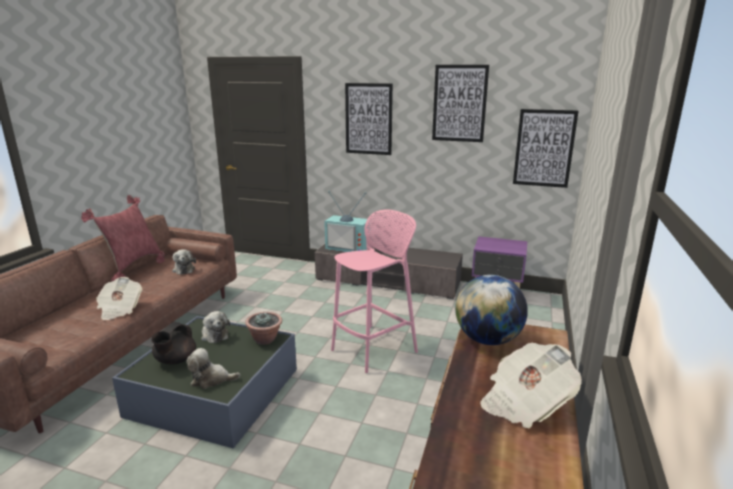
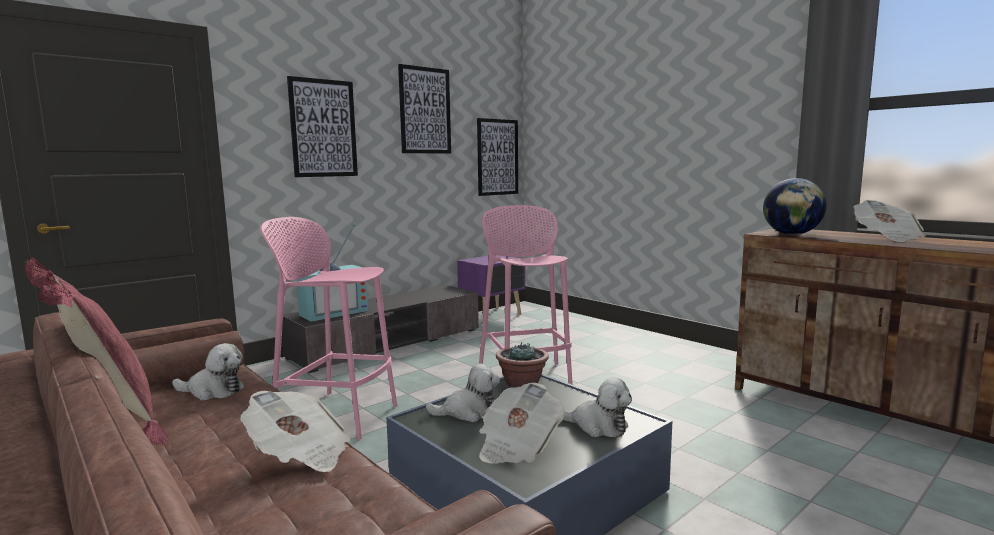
camera: 60 degrees left, 10 degrees down
black teapot [151,322,196,365] -> newspaper [479,383,564,464]
plush toy [186,348,240,389] -> plush toy turned 90 degrees counterclockwise [563,377,632,437]
none -> pink stool [260,217,398,440]

